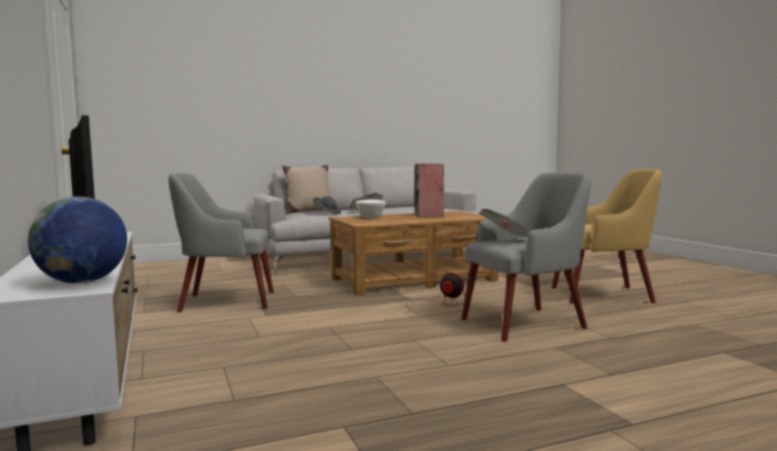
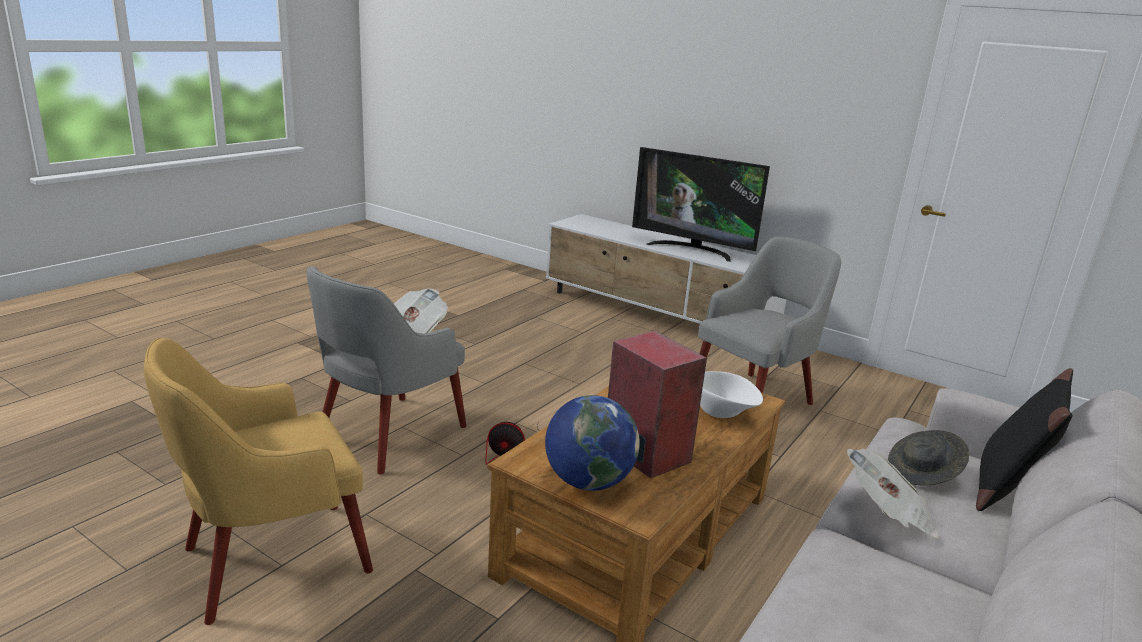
camera: 145 degrees right, 15 degrees up
globe [28,196,127,284] -> globe moved to [545,395,640,491]
beige pillow [282,165,331,213] -> black pillow [976,368,1073,511]

